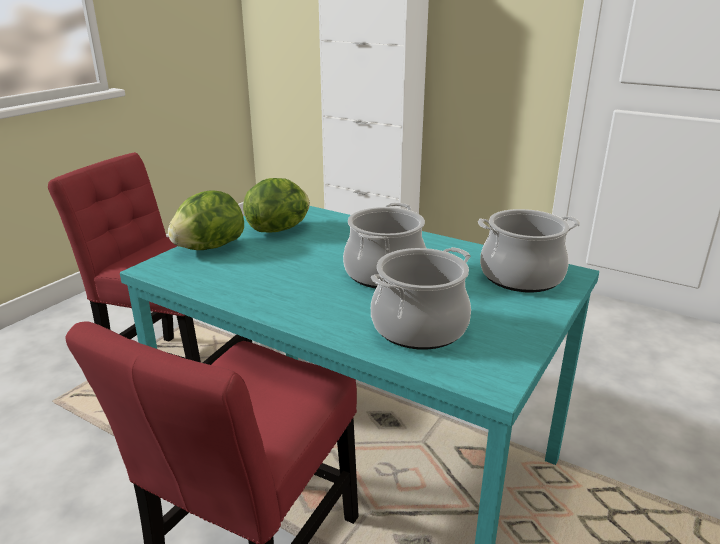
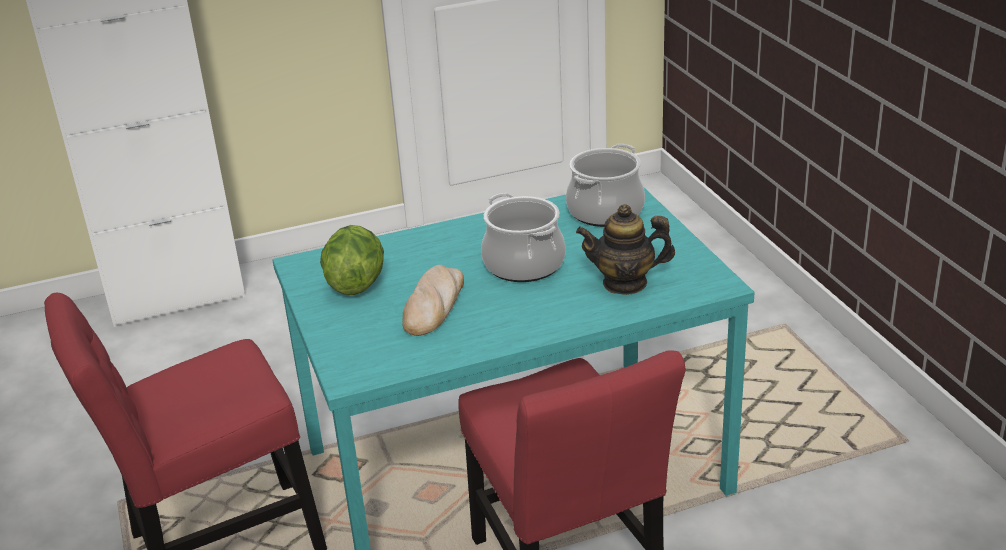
camera: 50 degrees left, 5 degrees up
lettuce [168,190,244,250] -> none
cooking pot [371,247,471,350] -> teapot [576,204,675,295]
none -> bread [402,265,464,336]

